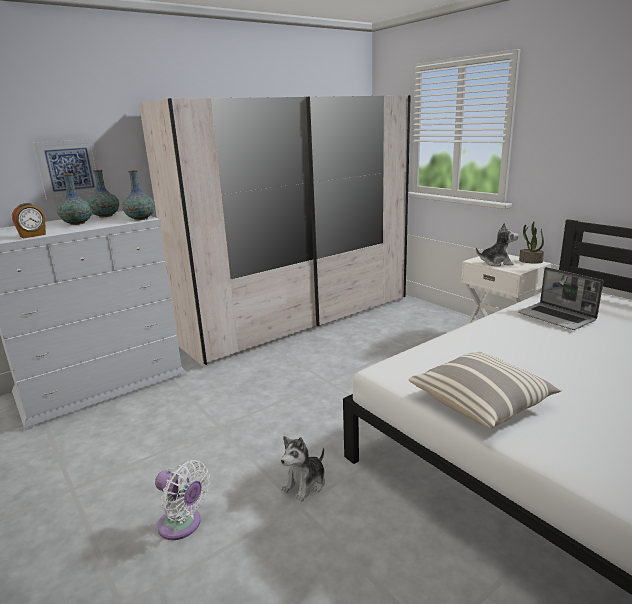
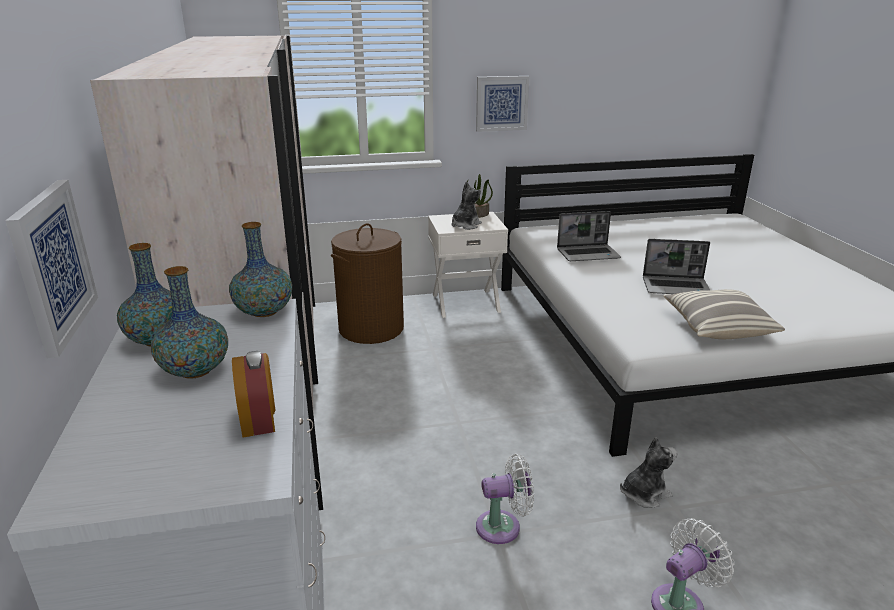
camera: 65 degrees left, 5 degrees up
plush toy [281,436,325,501] -> plush toy turned 90 degrees counterclockwise [620,437,678,508]
none -> brown laundry basket [331,223,404,344]
none -> picture [476,76,530,132]
none -> white fan [476,454,534,544]
none -> laptop [643,239,710,294]

